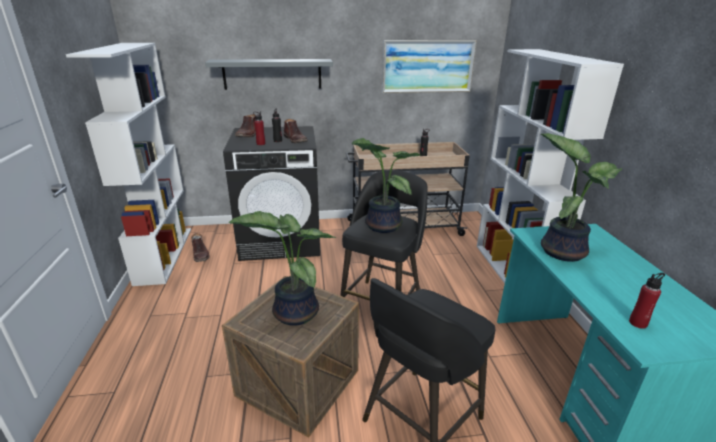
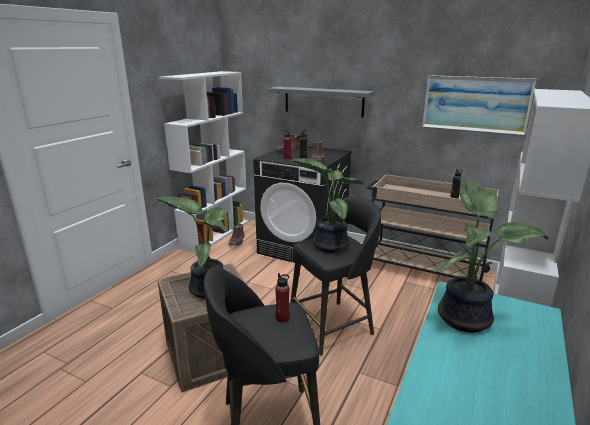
camera: 35 degrees right, 5 degrees down
red bottle [629,273,665,329] -> red bottle moved to [275,273,290,322]

